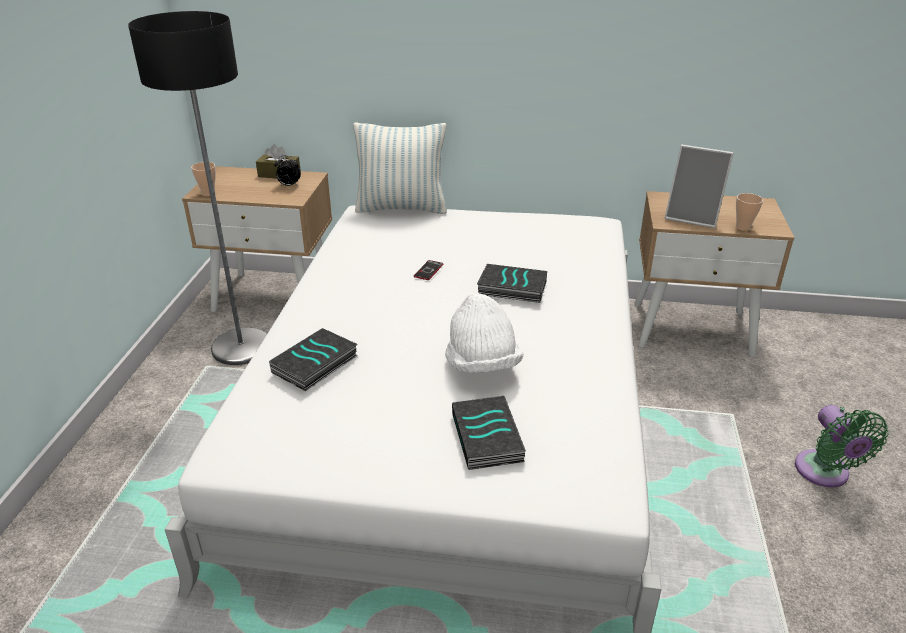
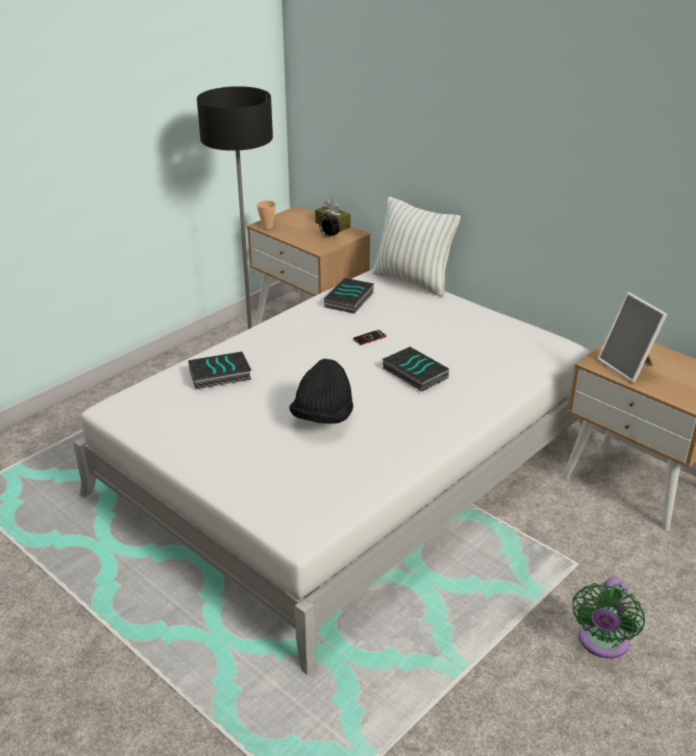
camera: 35 degrees right, 0 degrees up
white hat [445,293,523,373] -> black hat [289,359,353,424]
book [452,396,526,470] -> book moved to [324,278,374,314]
cup [736,193,763,231] -> none

